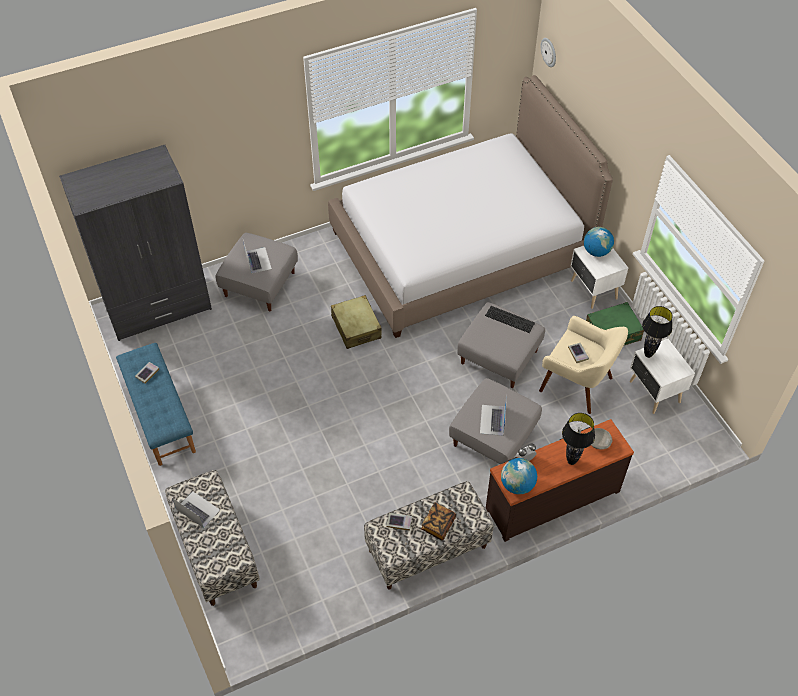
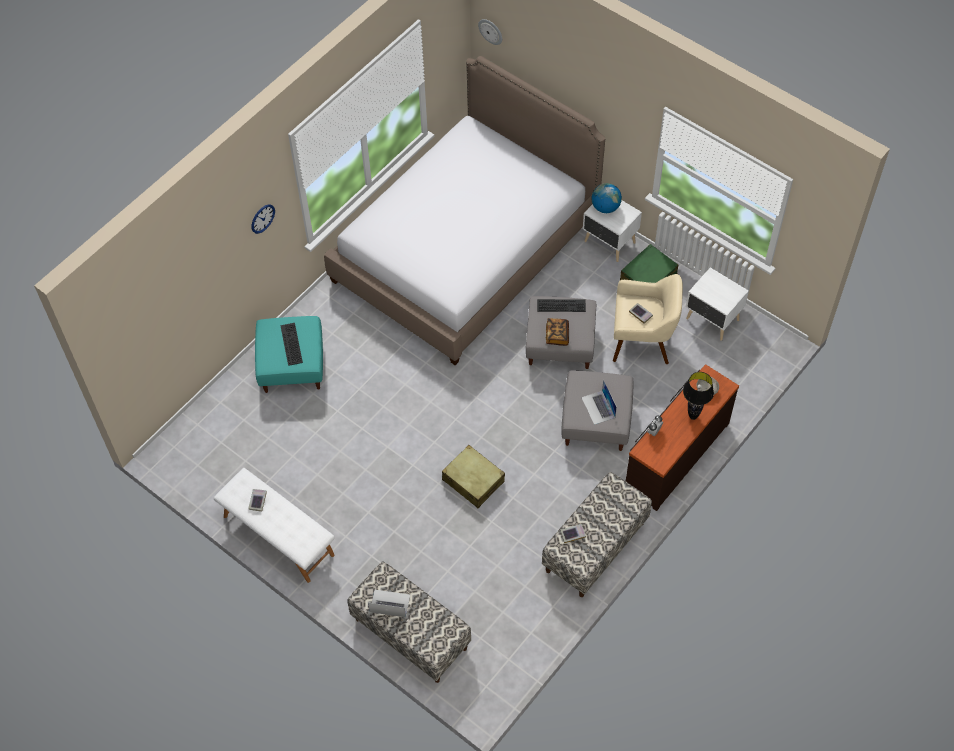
camera: 25 degrees left, 5 degrees up
grey wardrobe [59,145,212,341] -> none
blue bench [116,343,196,466] -> white bench [214,468,334,583]
grey ottoman [215,233,298,312] -> turquoise ottoman [255,316,323,393]
laptop [243,240,272,274] -> keyboard [280,323,303,366]
beige suitcase [331,295,382,349] -> beige suitcase moved to [442,445,505,508]
book [421,503,456,540] -> book moved to [546,318,569,346]
globe [501,458,537,495] -> none
black table lamp [642,306,673,358] -> none
none -> wall clock [251,205,275,234]

